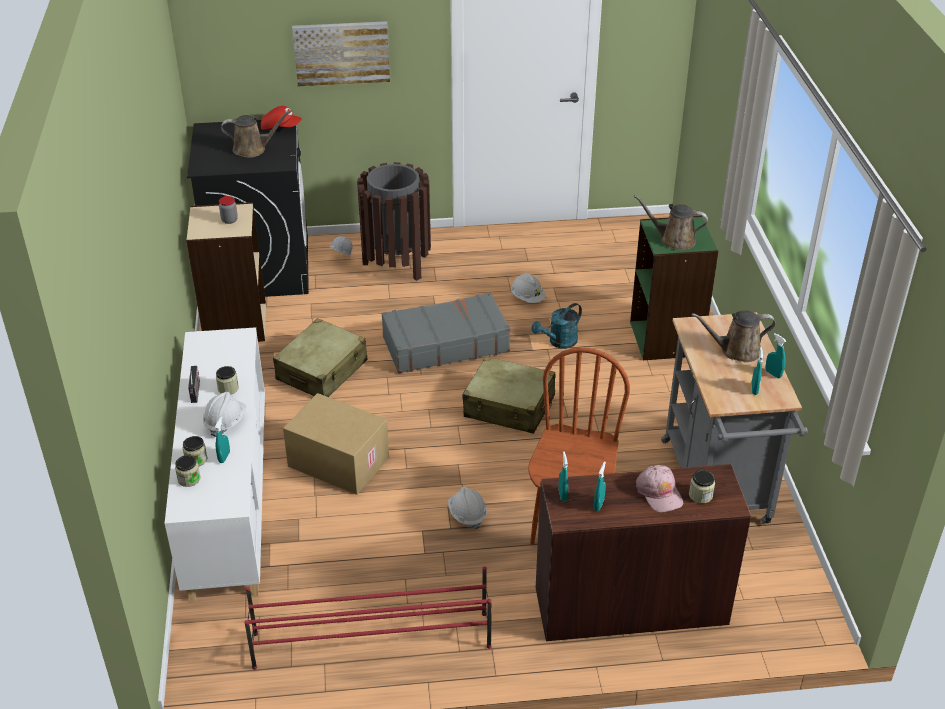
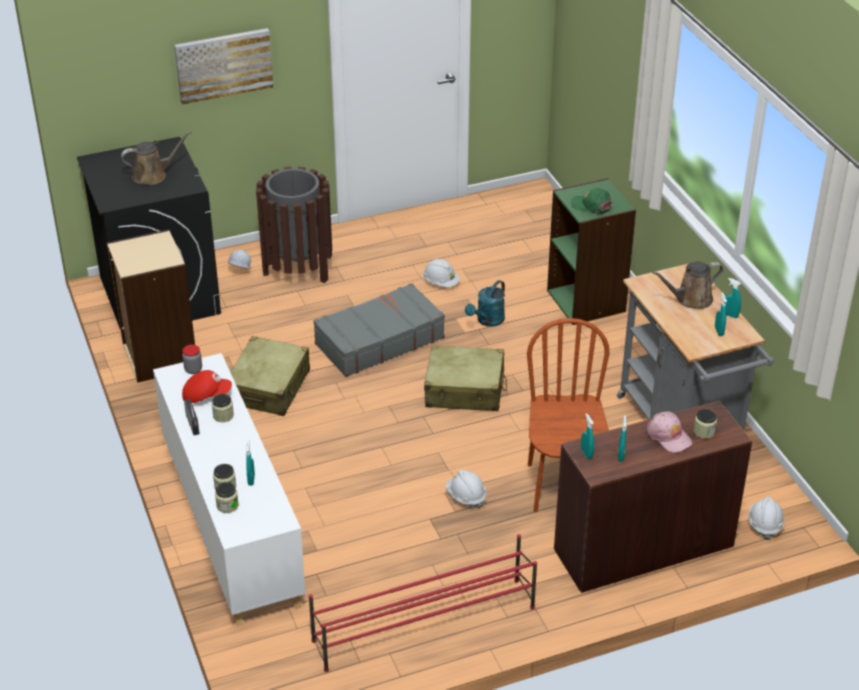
camera: 15 degrees left, 0 degrees up
white hard hat [203,392,246,437] -> white hard hat moved to [748,496,784,540]
jar [219,196,238,224] -> jar moved to [182,345,202,374]
red cap [261,106,302,130] -> red cap moved to [182,370,232,403]
cardboard box [283,393,389,495] -> none
brown watering can [634,195,708,250] -> green cap [571,188,613,214]

